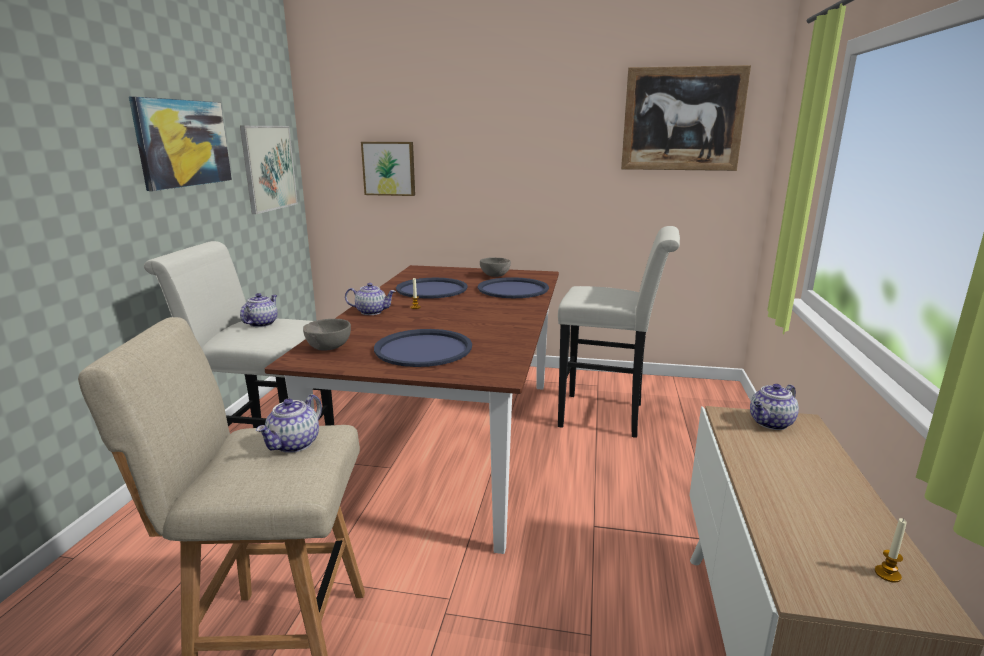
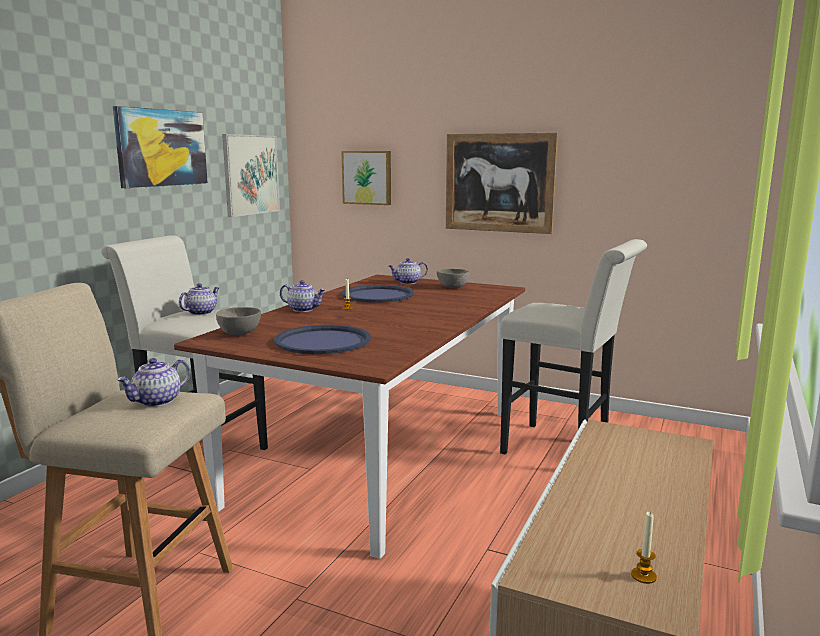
camera: 15 degrees right, 5 degrees down
blue tray [478,277,549,298] -> none
picture [621,65,751,171] -> picture moved to [446,133,558,234]
teapot [750,384,799,430] -> teapot moved to [389,258,428,284]

